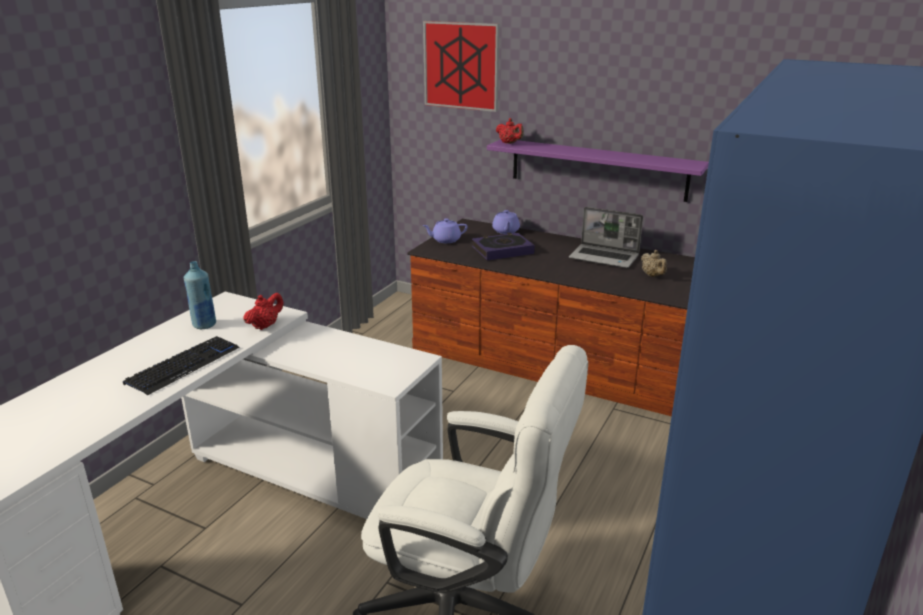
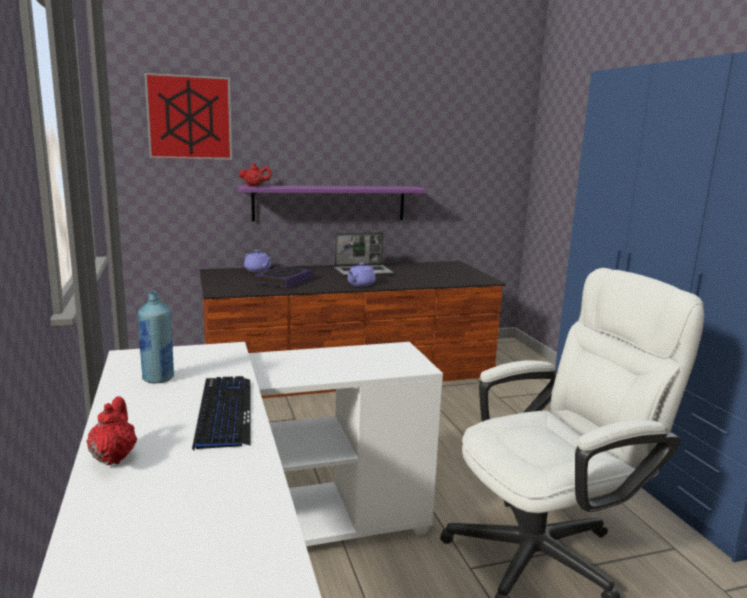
camera: 45 degrees left, 10 degrees down
red teapot [244,293,284,330] -> red teapot moved to [86,397,137,465]
purple teapot [422,218,468,243] -> purple teapot moved to [347,263,376,287]
beige teapot [641,250,667,277] -> none

